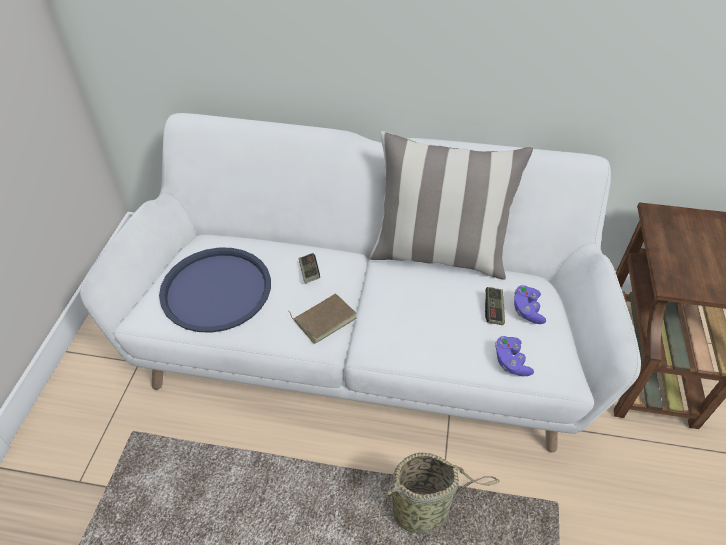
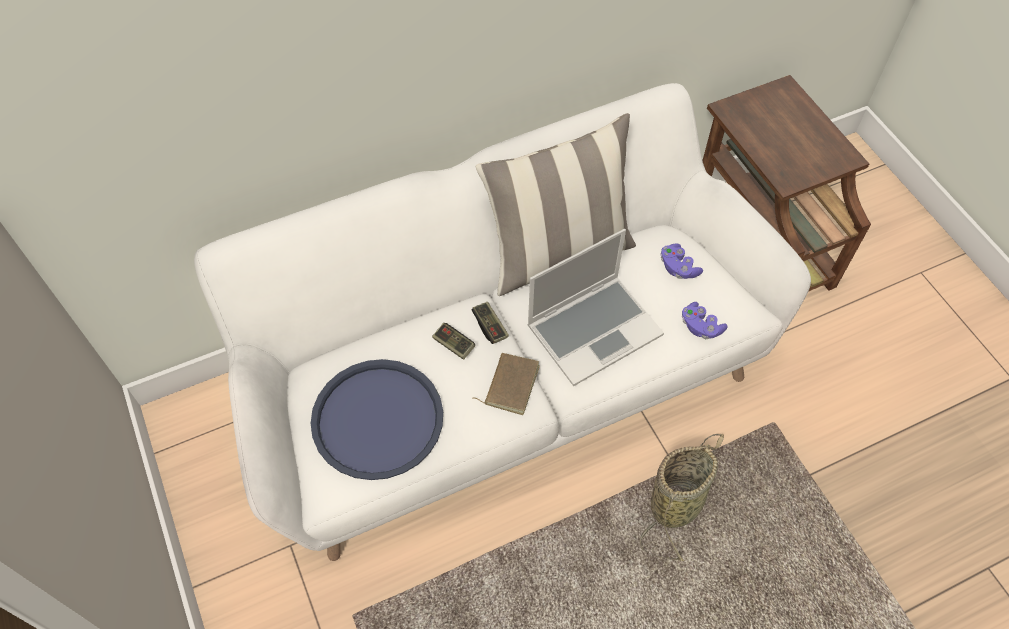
camera: 35 degrees left, 10 degrees up
game controller [485,287,505,325] -> game controller moved to [472,302,509,344]
none -> laptop [527,229,664,386]

